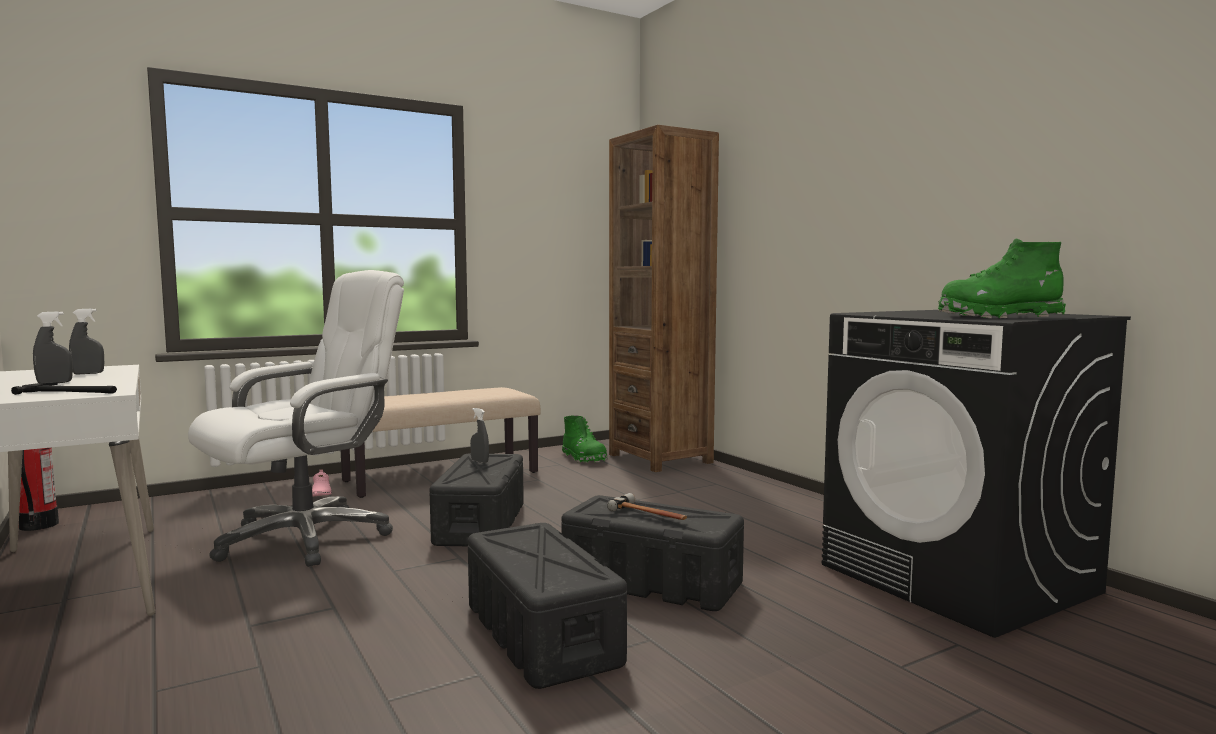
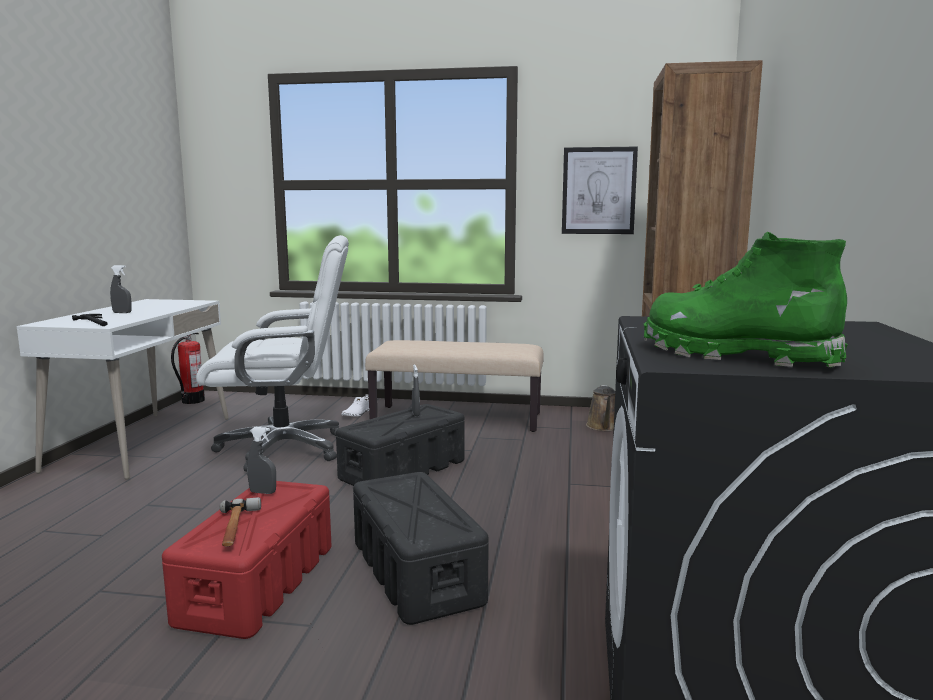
camera: 40 degrees right, 5 degrees up
grey spray bottle [69,309,104,375] -> grey spray bottle moved to [247,427,276,494]
pink shoe [312,469,332,497] -> white shoe [341,394,369,416]
black storage box [468,523,627,689] -> red storage box [162,481,332,639]
green boot [562,415,607,463] -> brown watering can [586,385,615,431]
hammer [607,493,687,520] -> hammer moved to [220,497,261,546]
none -> picture [562,147,638,234]

